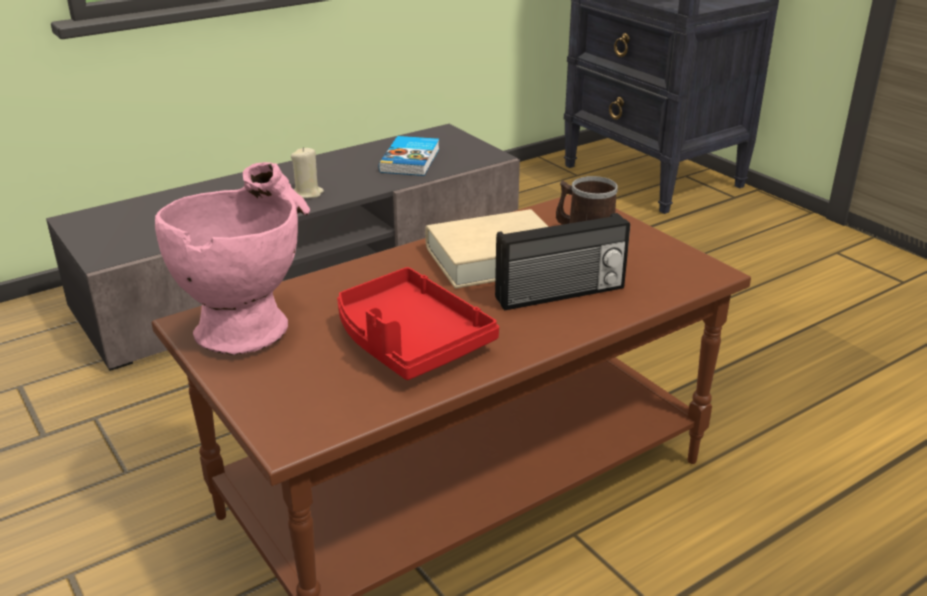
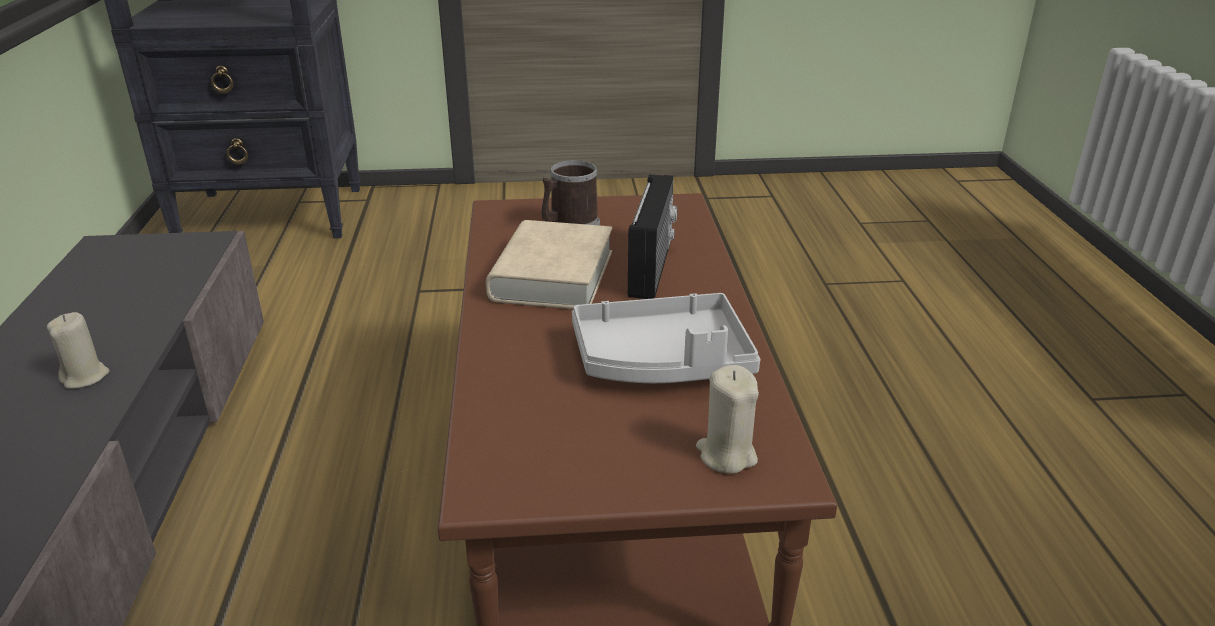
camera: 60 degrees left, 0 degrees up
pink vase [155,162,310,355] -> none
red tray [337,267,499,380] -> grey tray [572,293,761,383]
book [379,136,439,176] -> none
none -> beige candle [696,365,759,473]

